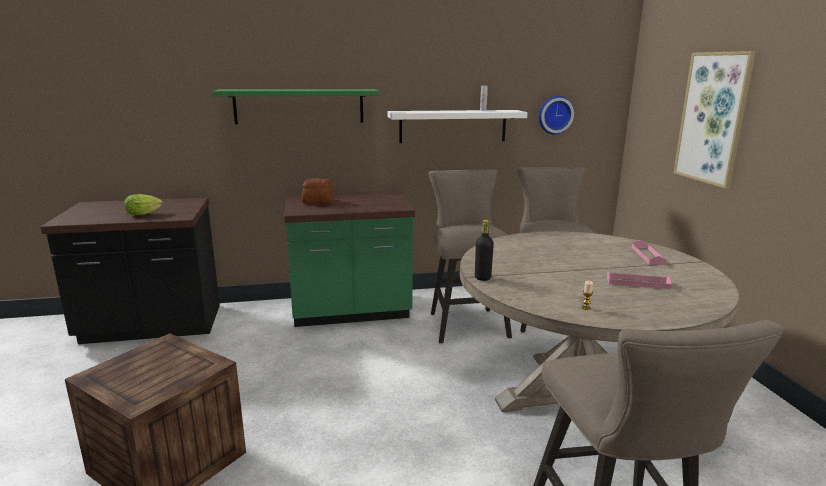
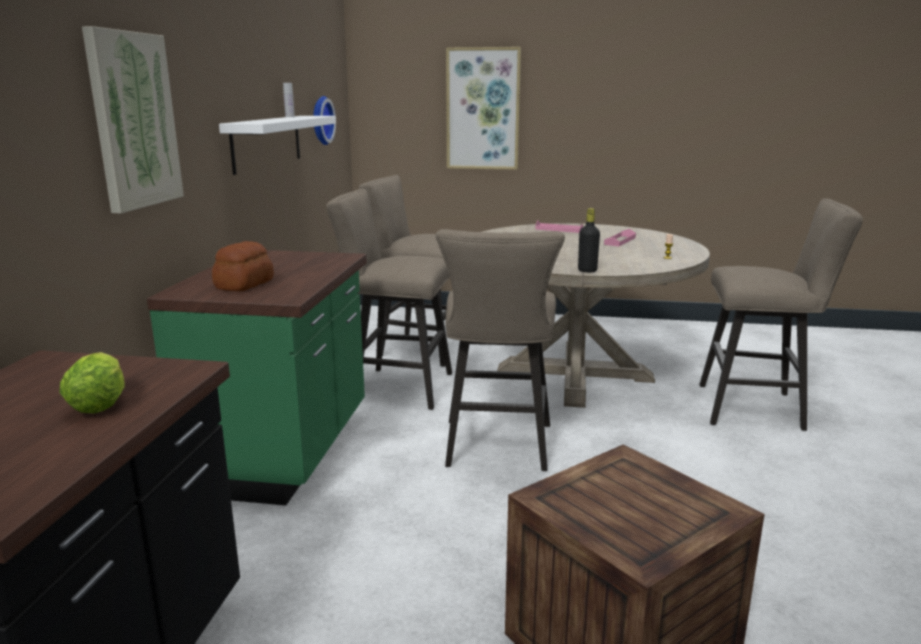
camera: 70 degrees left, 0 degrees up
green shelf [212,89,380,124] -> picture [82,26,184,213]
none -> beige stool [436,229,565,471]

